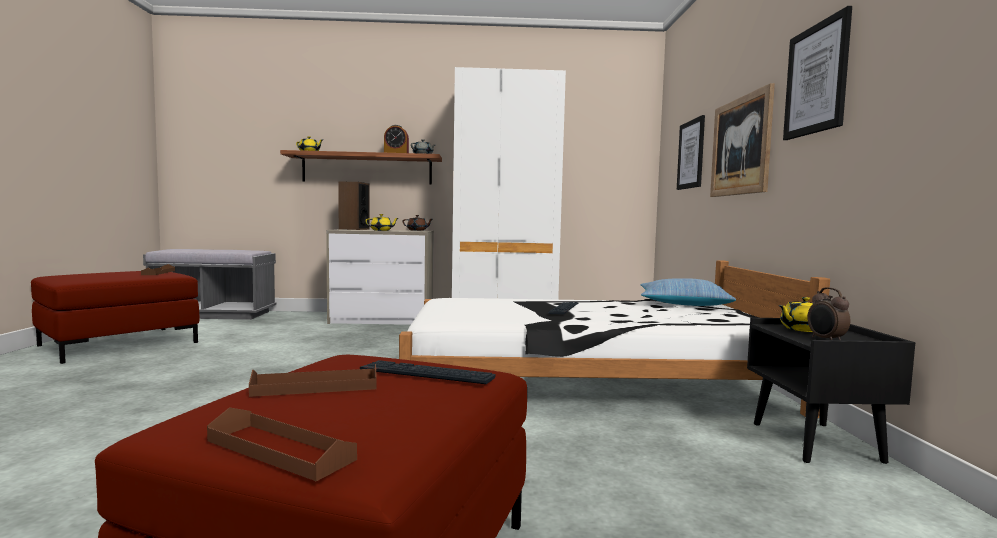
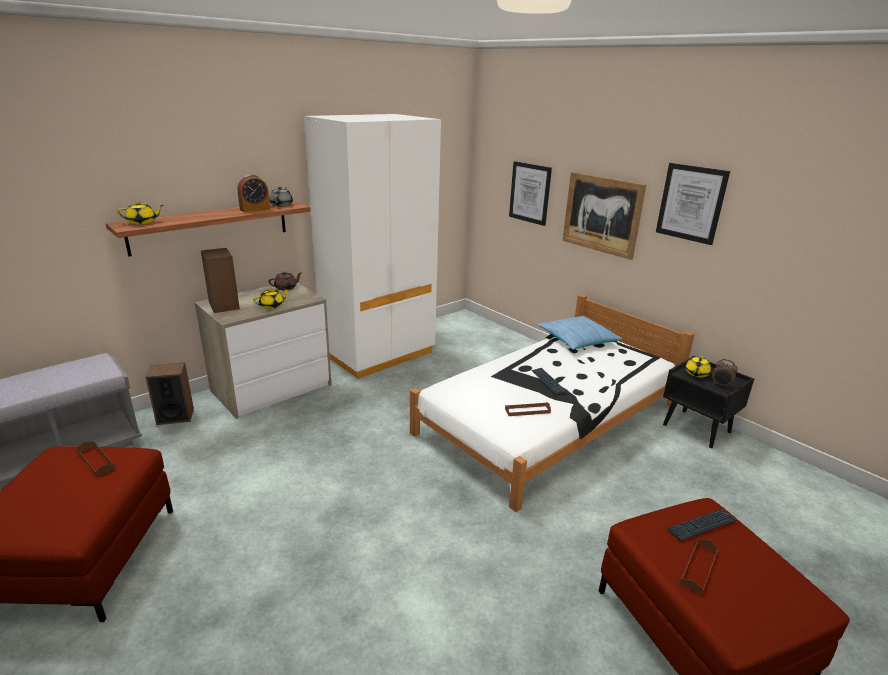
camera: 40 degrees left, 20 degrees up
brown tray [207,407,357,482] -> brown tray moved to [505,402,551,416]
none -> speaker [145,362,194,425]

